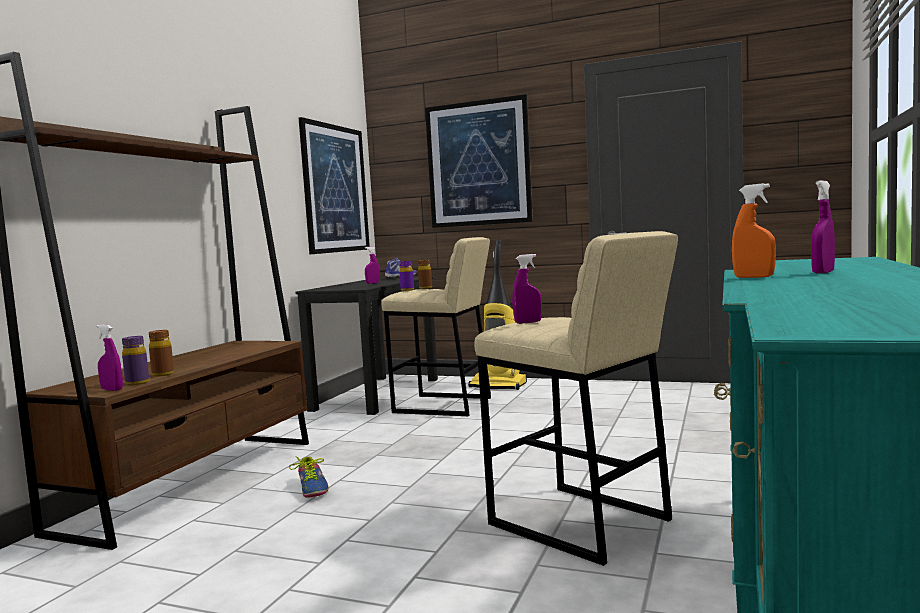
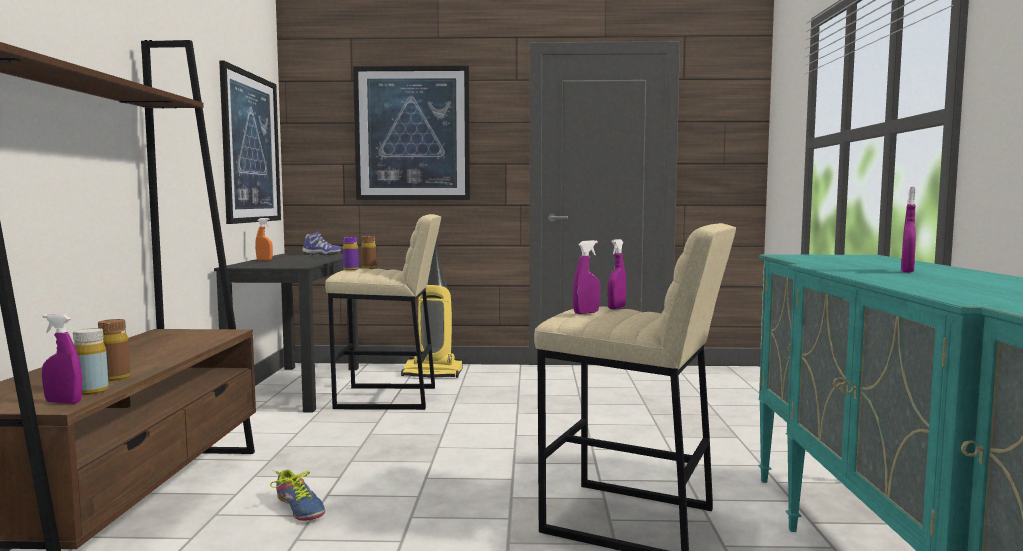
camera: 20 degrees left, 0 degrees up
purple bottle [122,336,149,385] -> yellow bottle [73,328,108,395]
purple spray bottle [365,247,380,284] -> purple spray bottle moved to [608,239,626,310]
orange spray bottle [732,183,776,278] -> orange spray bottle moved to [255,218,273,260]

